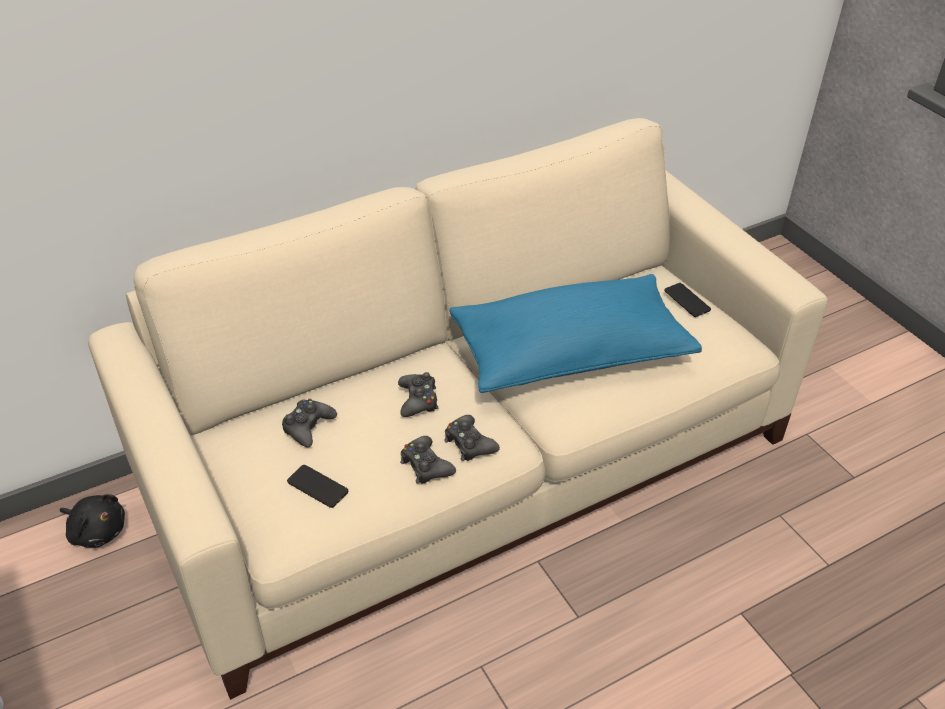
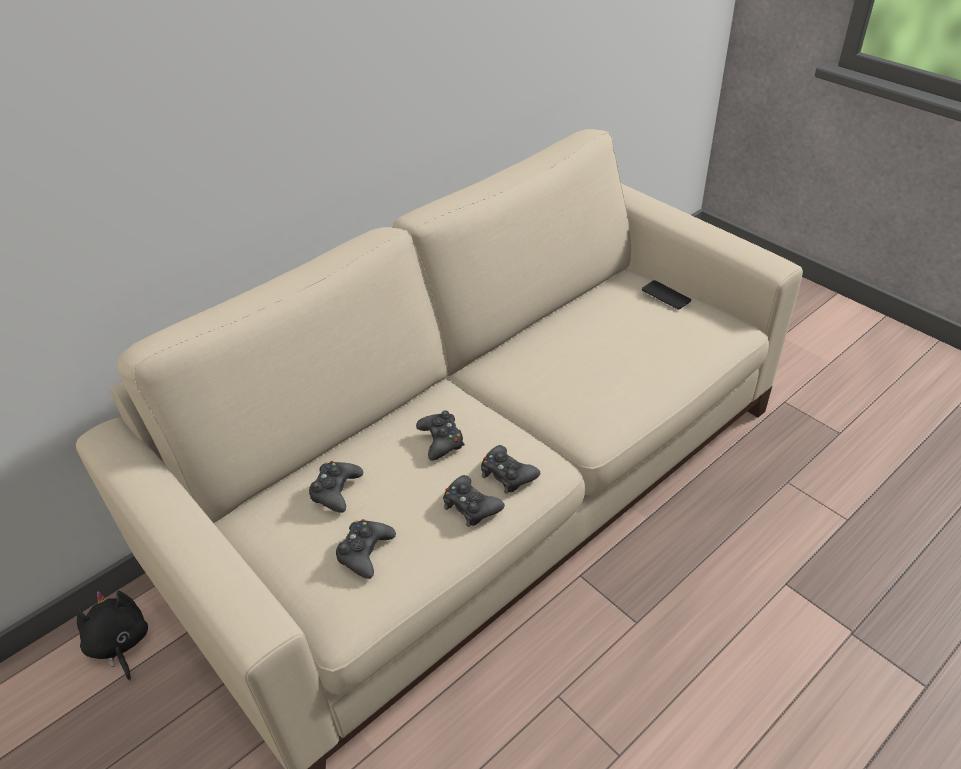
camera: 10 degrees left, 0 degrees up
black plush toy [60,494,125,548] -> black plush toy turned 135 degrees counterclockwise [77,591,148,681]
phone [287,465,348,508] -> black game controller [336,519,396,579]
blue pillow [450,274,702,393] -> none

